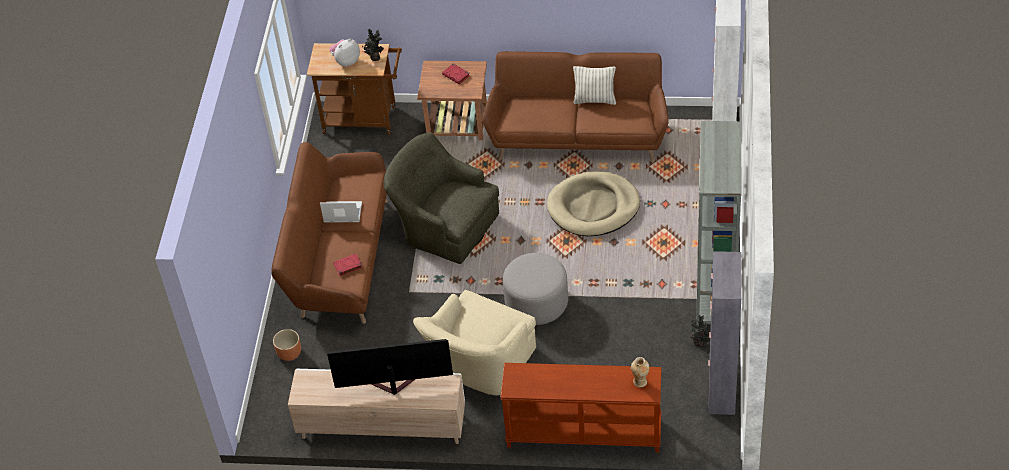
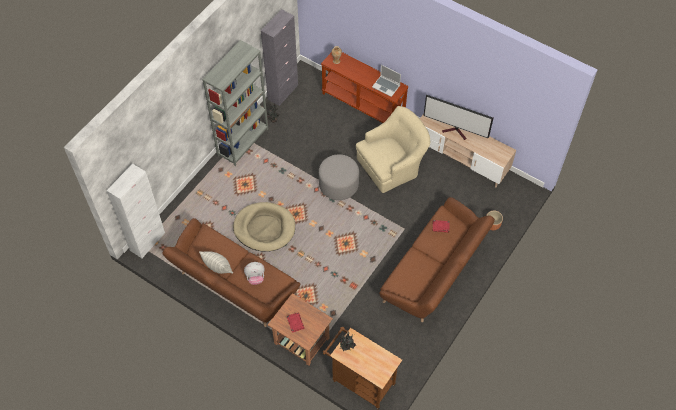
camera: 155 degrees left, 10 degrees up
laptop [320,201,362,222] -> laptop moved to [372,65,401,97]
plush toy [329,39,360,67] -> plush toy moved to [244,262,265,285]
green armchair [384,132,499,264] -> none

